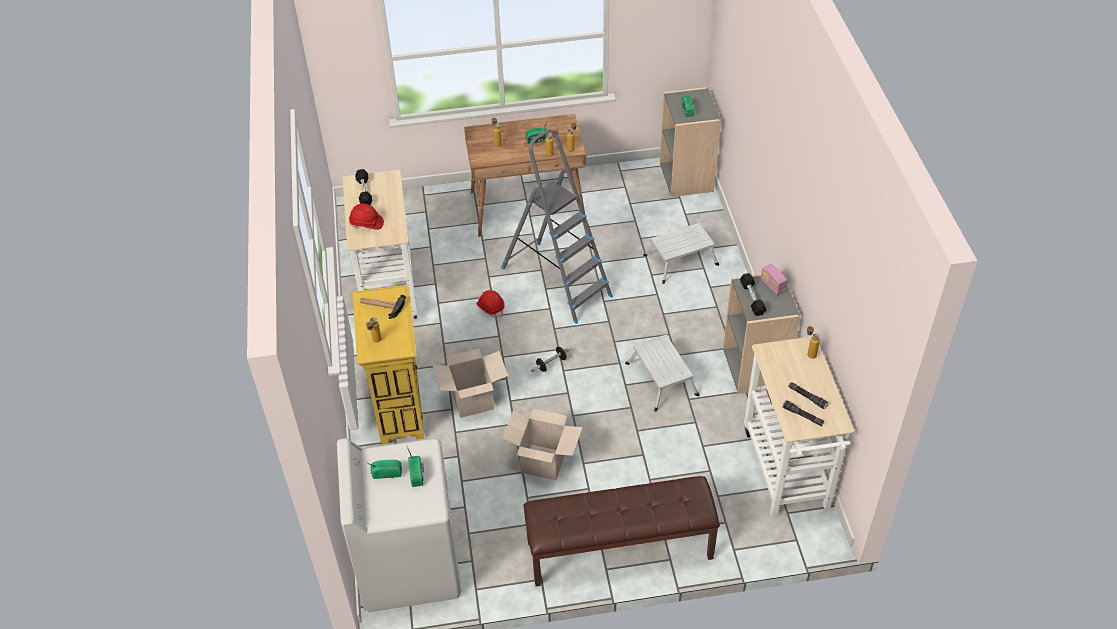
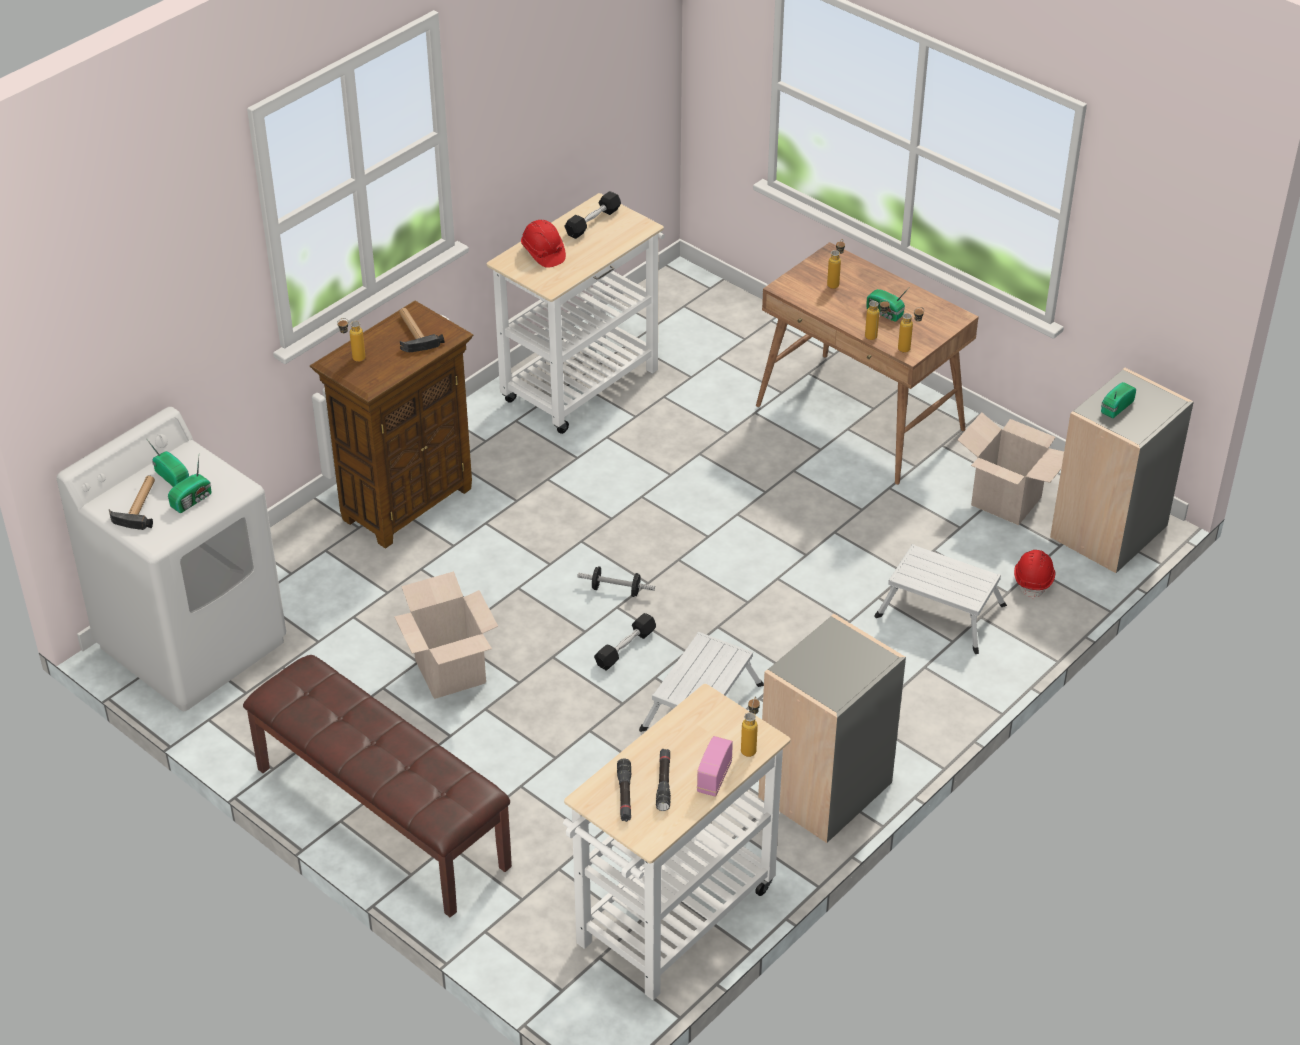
camera: 50 degrees right, 5 degrees down
yellow cabinet [352,285,424,444] -> brown cabinet [310,301,474,549]
cardboard box [432,349,508,418] -> cardboard box moved to [957,412,1064,525]
red hard hat [476,290,505,318] -> red hard hat moved to [1014,550,1055,599]
grey step ladder [501,130,613,324] -> none
black dumbbell [740,273,766,316] -> black dumbbell moved to [594,613,656,671]
radio [761,264,787,295] -> radio moved to [697,736,733,797]
none -> hammer [109,475,155,530]

